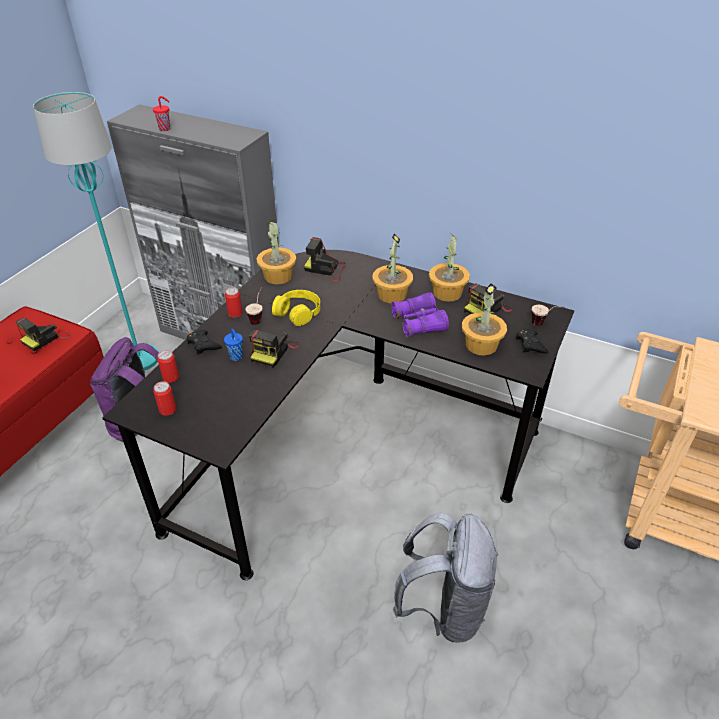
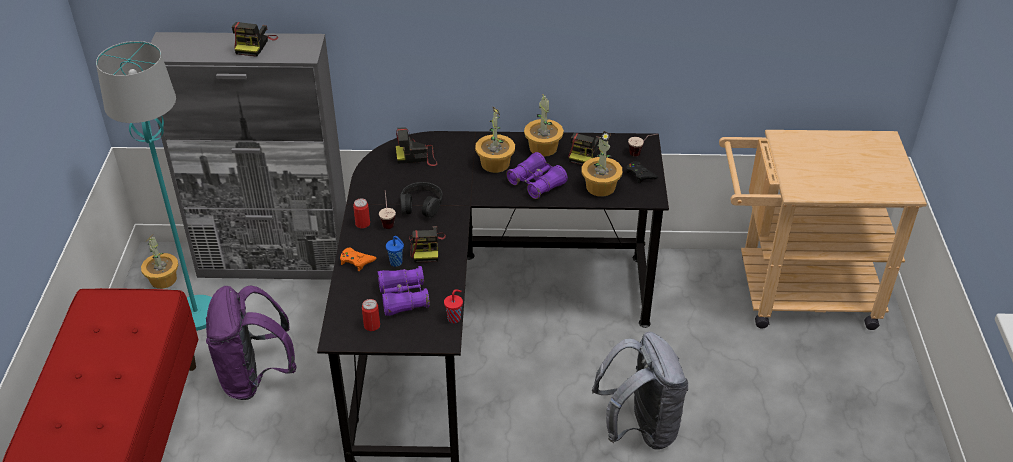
camera: 25 degrees left, 0 degrees up
camera [15,317,70,351] -> camera moved to [232,22,278,57]
red cup [153,96,170,131] -> red cup moved to [444,289,463,323]
can [157,350,179,383] -> none
black game controller [187,330,222,354] -> orange game controller [340,248,377,271]
potted plant [257,219,296,284] -> potted plant moved to [141,236,179,289]
yellow headphones [272,290,320,326] -> black headphones [400,182,443,218]
none -> purple binoculars [377,266,430,316]

